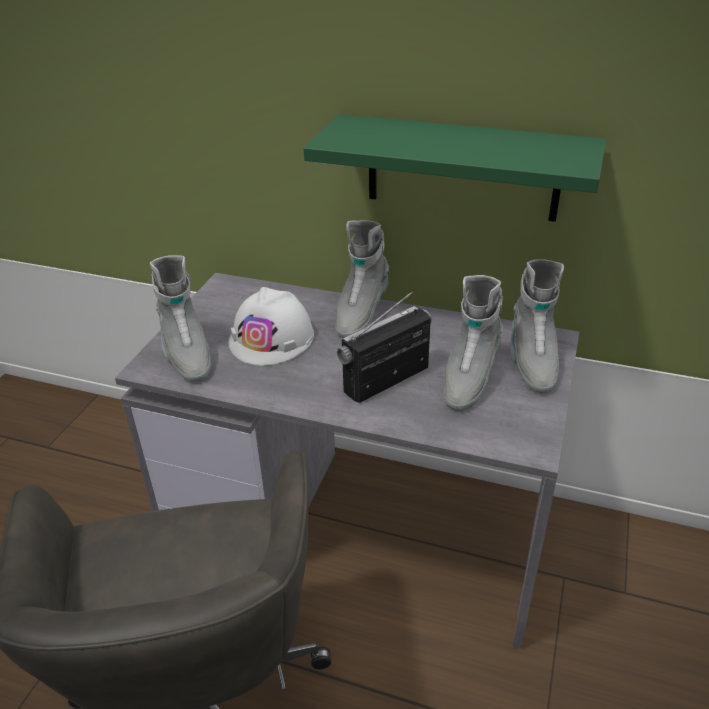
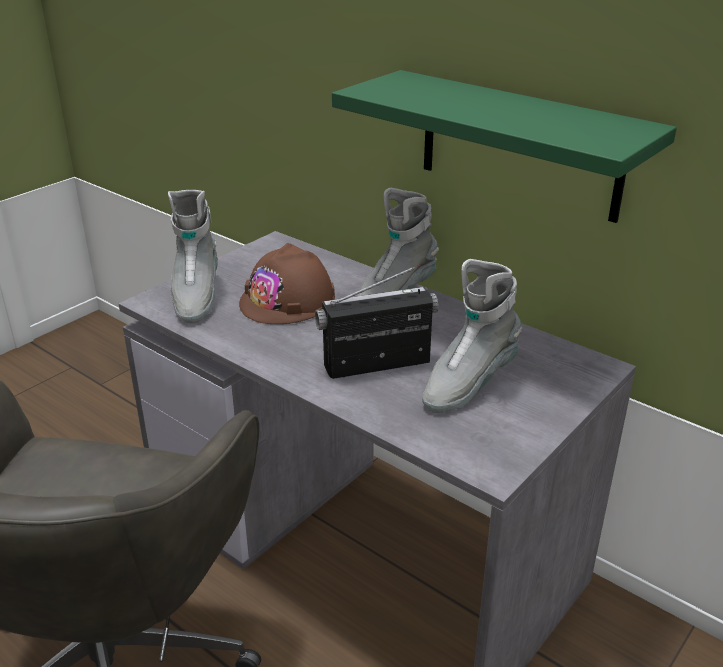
camera: 20 degrees right, 5 degrees down
white hard hat [229,287,314,366] -> brown hard hat [239,243,335,324]
grey boot [510,259,564,394] -> none

